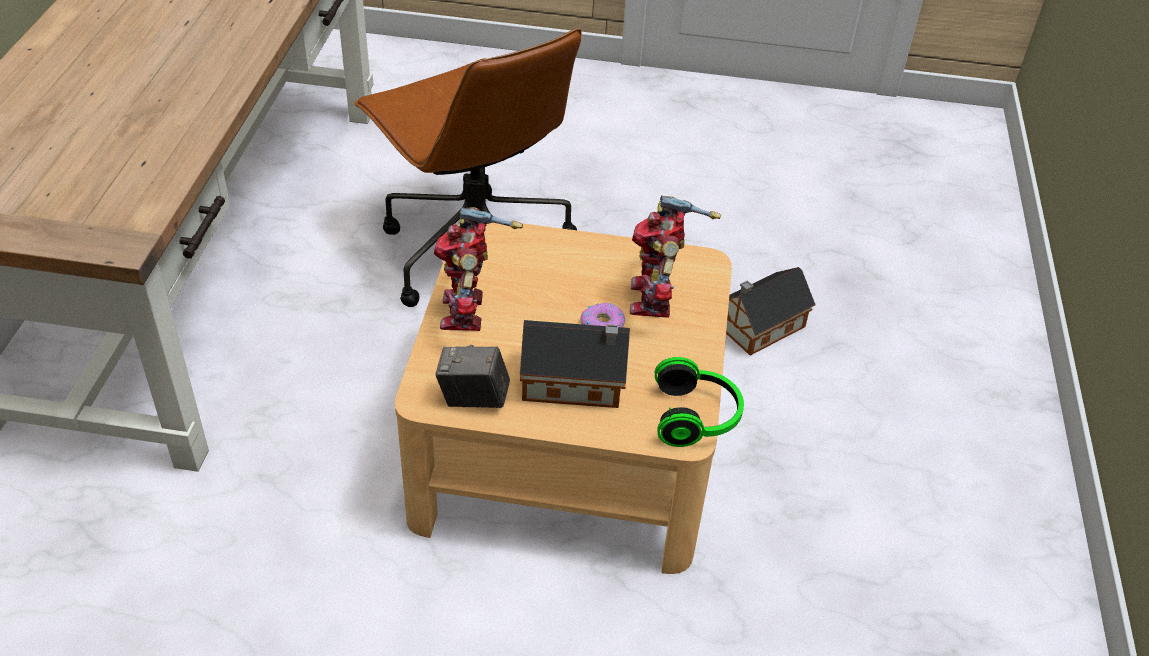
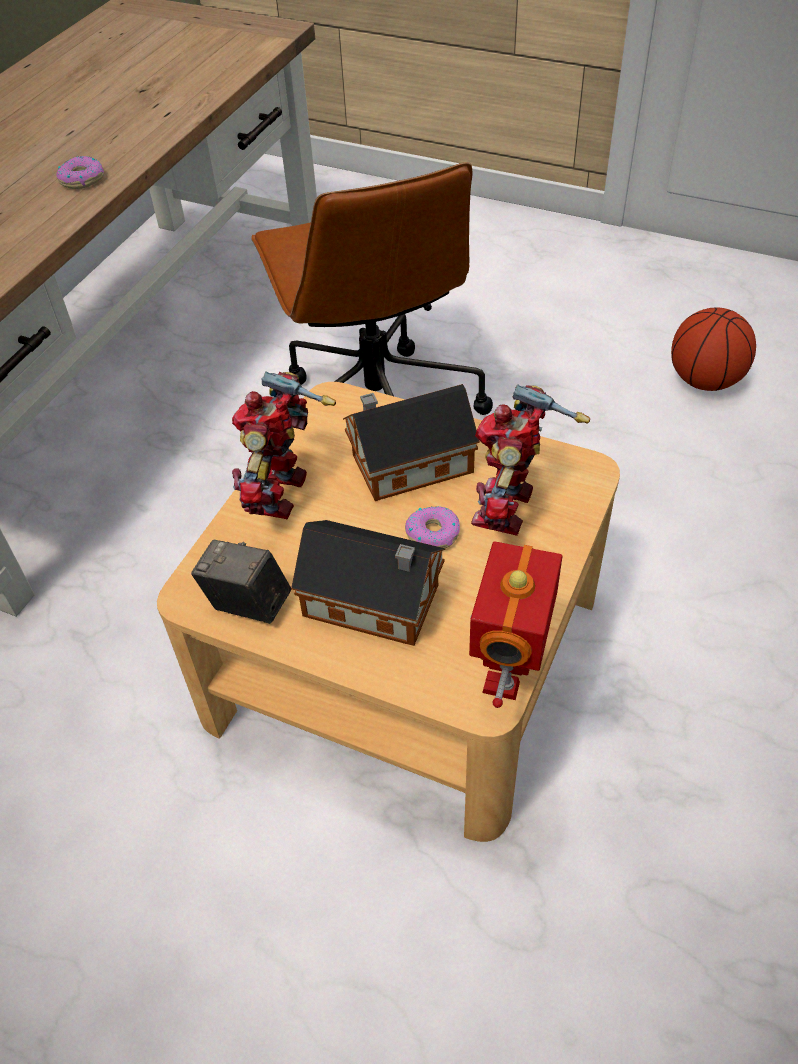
camera: 20 degrees right, 5 degrees up
headphones [655,357,744,447] -> toy robot [469,541,563,708]
toy house [726,267,816,356] -> toy house moved to [343,384,480,501]
none -> donut [56,156,104,189]
none -> basketball [671,307,756,391]

